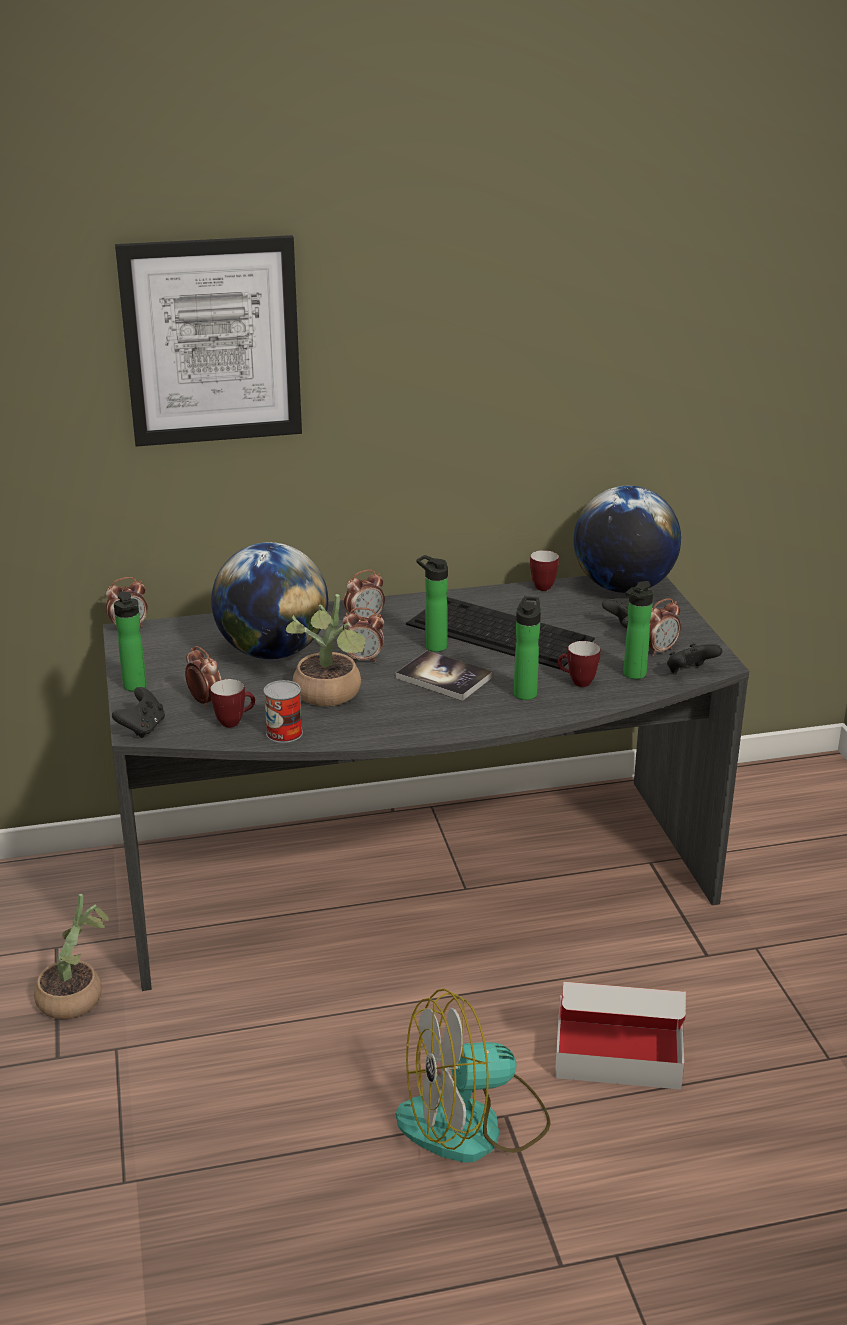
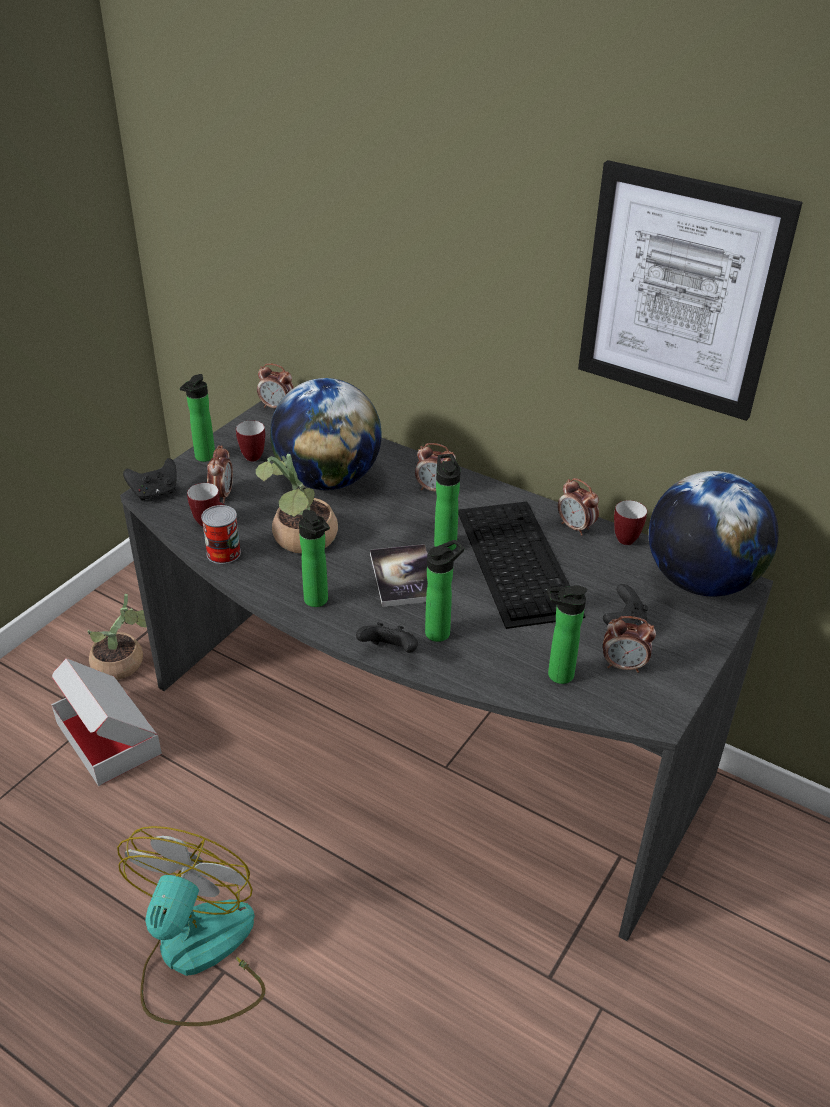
camera: 45 degrees right, 10 degrees up
picture [115,235,302,447] -> picture moved to [578,160,802,421]
alarm clock [343,608,384,662] -> alarm clock moved to [558,478,599,536]
fan [396,989,551,1162] -> fan turned 75 degrees clockwise [117,826,265,1026]
cardboard box [555,981,686,1090] -> cardboard box moved to [51,658,162,786]
mug [558,641,600,687] -> mug moved to [236,420,265,462]
black game controller [667,643,722,673] -> black game controller moved to [356,623,418,653]
none -> bottle [299,509,330,607]

